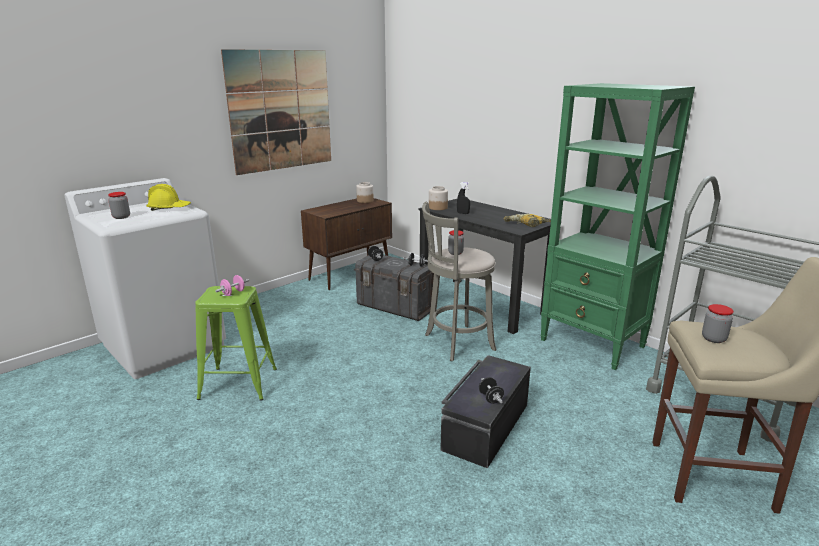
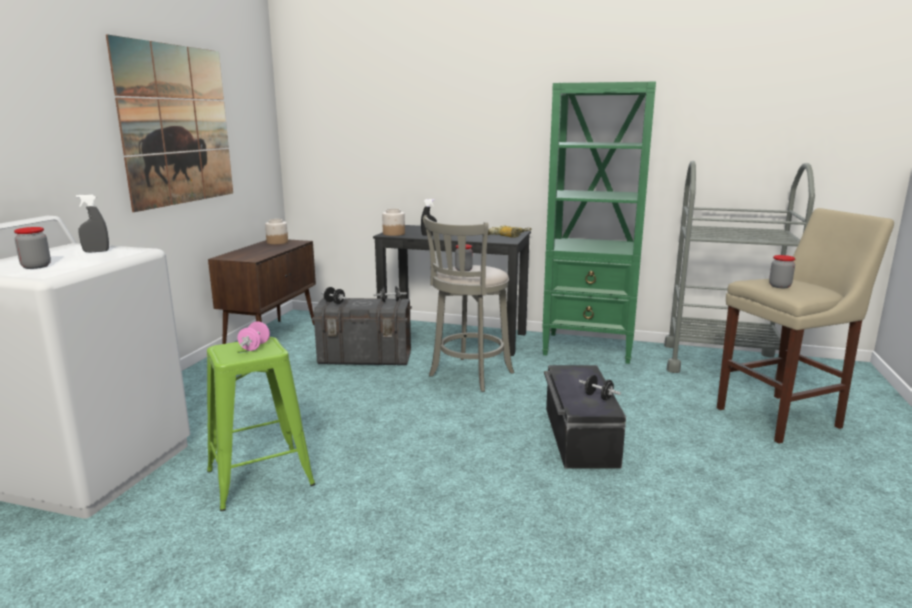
camera: 30 degrees left, 5 degrees down
yellow hard hat [146,184,191,211] -> grey spray bottle [76,194,109,252]

